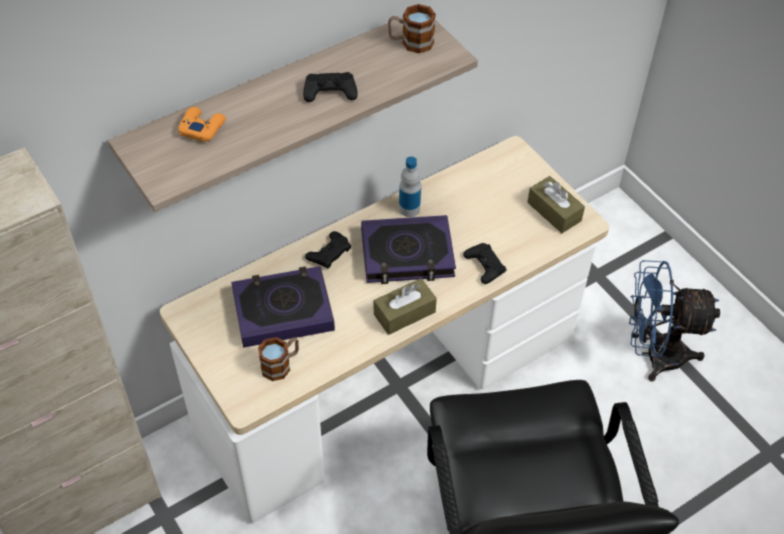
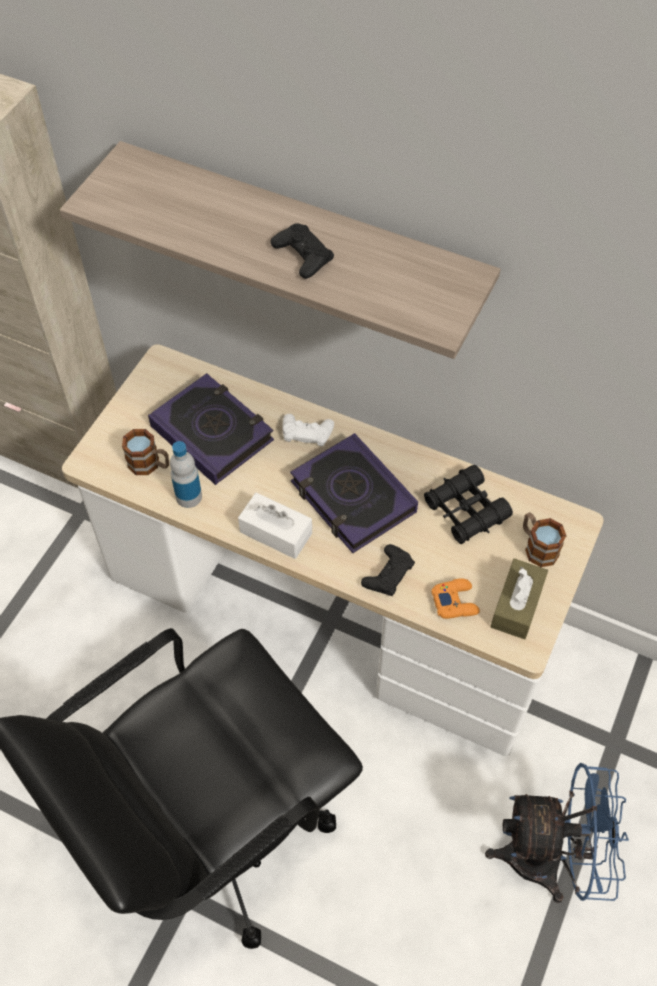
camera: 60 degrees right, 5 degrees up
orange game controller [178,107,226,142] -> orange game controller moved to [431,579,480,619]
black game controller [305,231,351,269] -> white game controller [282,414,334,446]
brown tissue box [374,278,437,335] -> white tissue box [238,493,312,559]
mug [388,4,436,53] -> mug moved to [523,512,566,567]
bottle [399,156,421,217] -> bottle moved to [170,441,202,508]
blue fan [629,260,720,381] -> blue fan turned 120 degrees clockwise [485,763,629,903]
none -> black binoculars [424,465,513,544]

